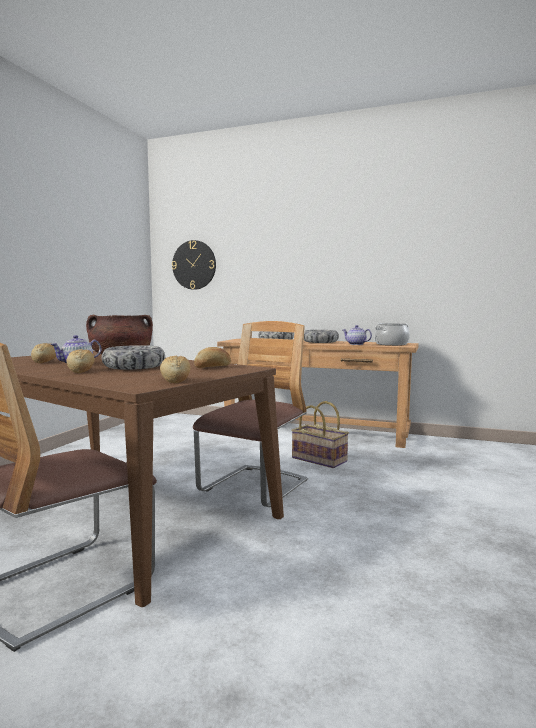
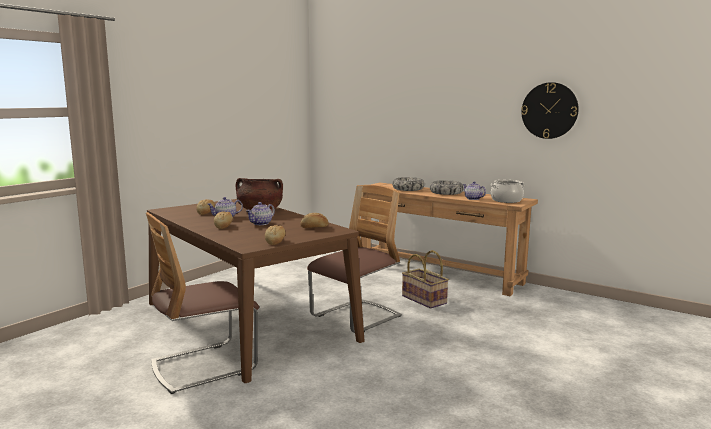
camera: 15 degrees right, 5 degrees up
bowl [102,345,165,370] -> teapot [246,202,275,225]
wall clock [172,240,216,290] -> wall clock moved to [522,82,579,139]

